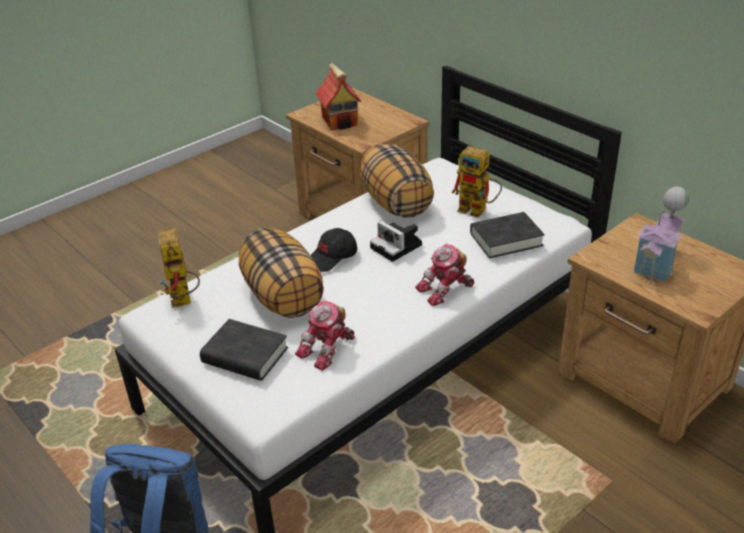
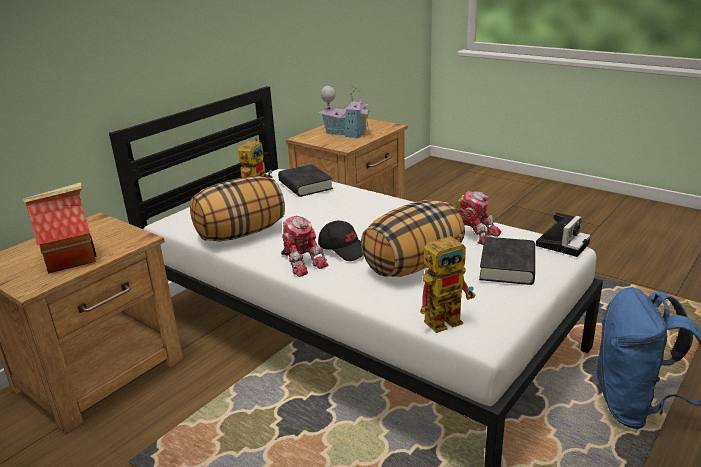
camera: 100 degrees left, 10 degrees down
camera [370,221,422,262] -> camera moved to [536,213,591,257]
toy robot [415,244,474,306] -> toy robot moved to [281,216,328,277]

